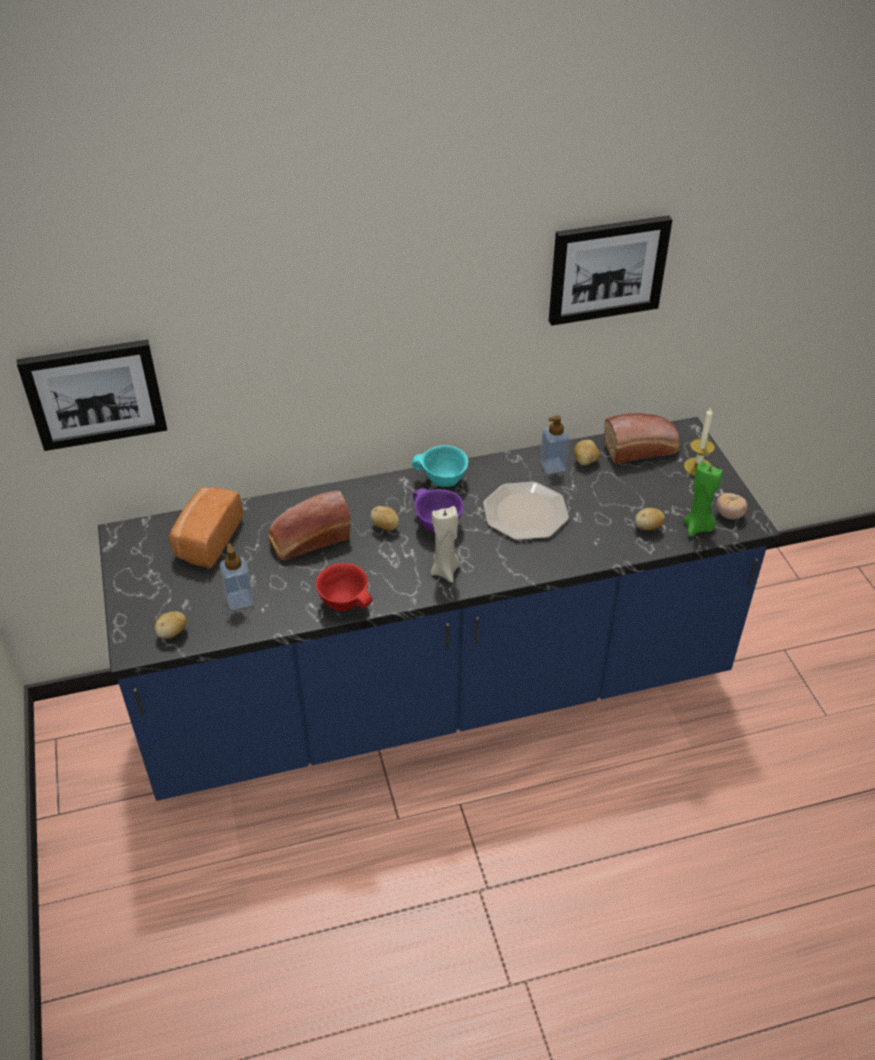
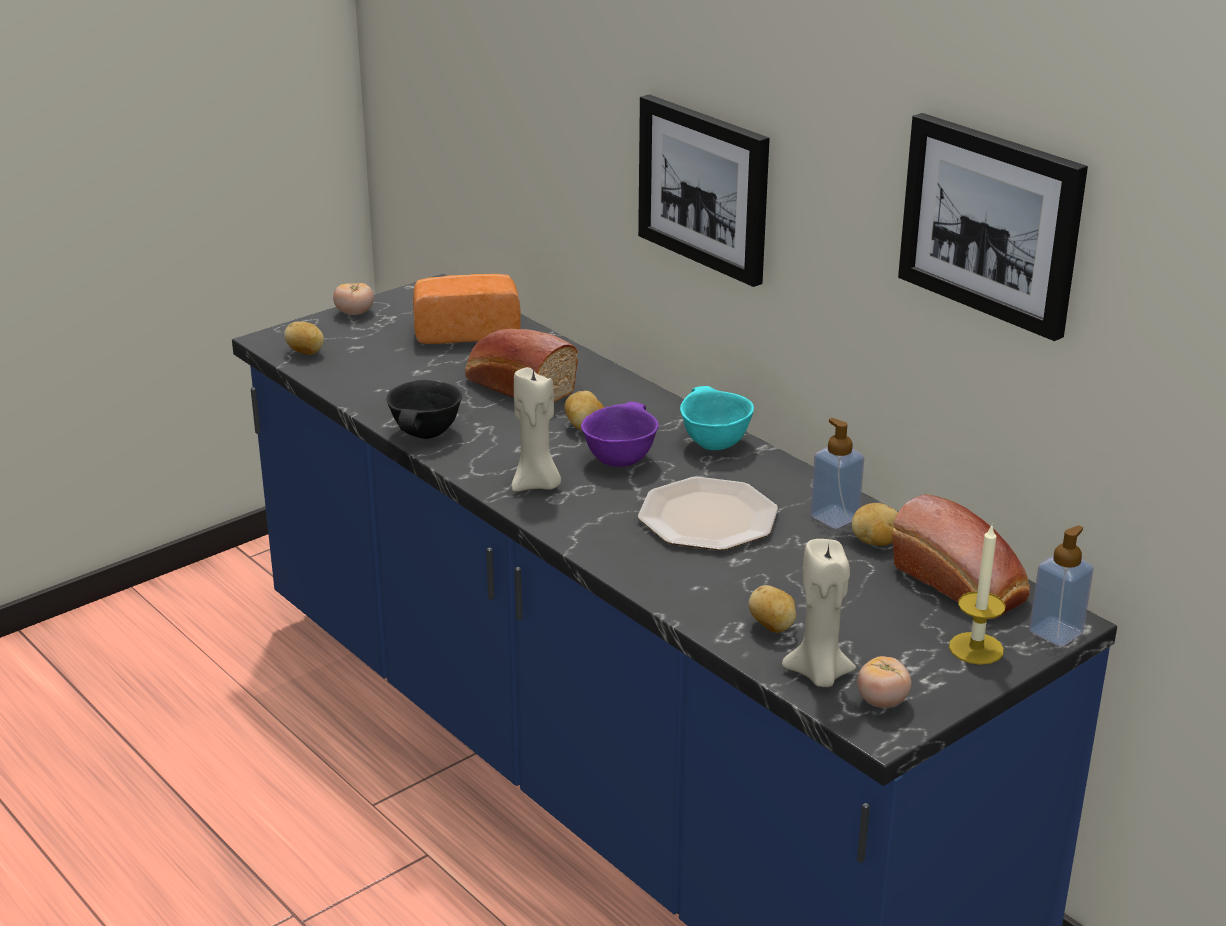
camera: 65 degrees right, 15 degrees down
picture [17,340,167,451] -> picture moved to [638,94,770,287]
soap dispenser [220,543,254,610] -> soap dispenser moved to [1029,525,1094,647]
red bowl [316,563,373,611] -> black bowl [386,380,462,439]
green candle [683,462,723,537] -> beige candle [782,539,856,687]
none -> tomato [333,282,374,315]

